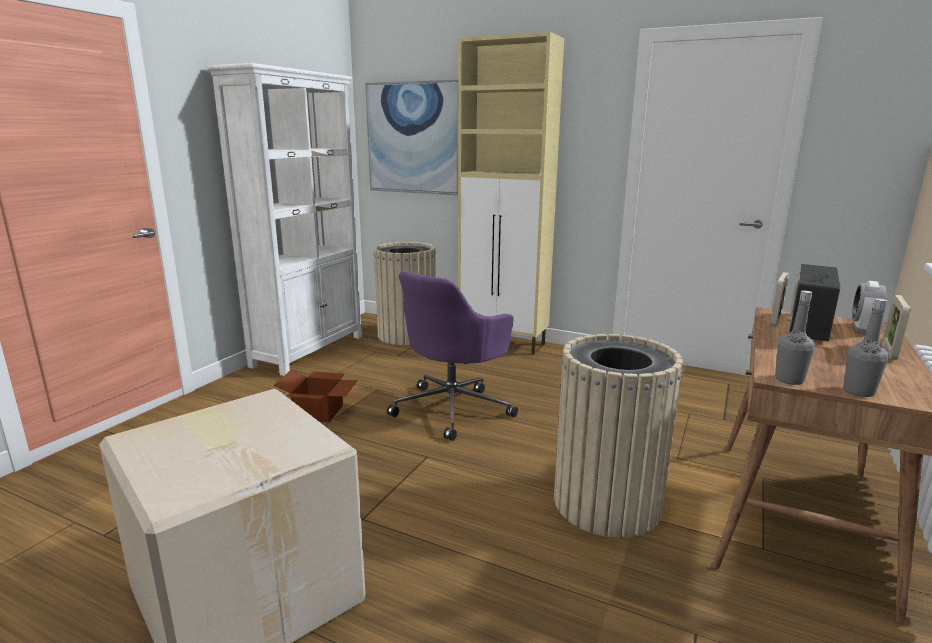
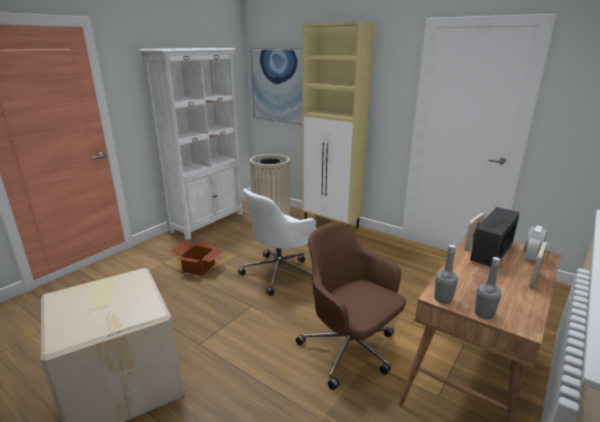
camera: 10 degrees right, 5 degrees up
purple office chair [387,271,518,441] -> white office chair [238,188,317,296]
beige trash can [554,334,683,538] -> brown office chair [296,222,406,390]

